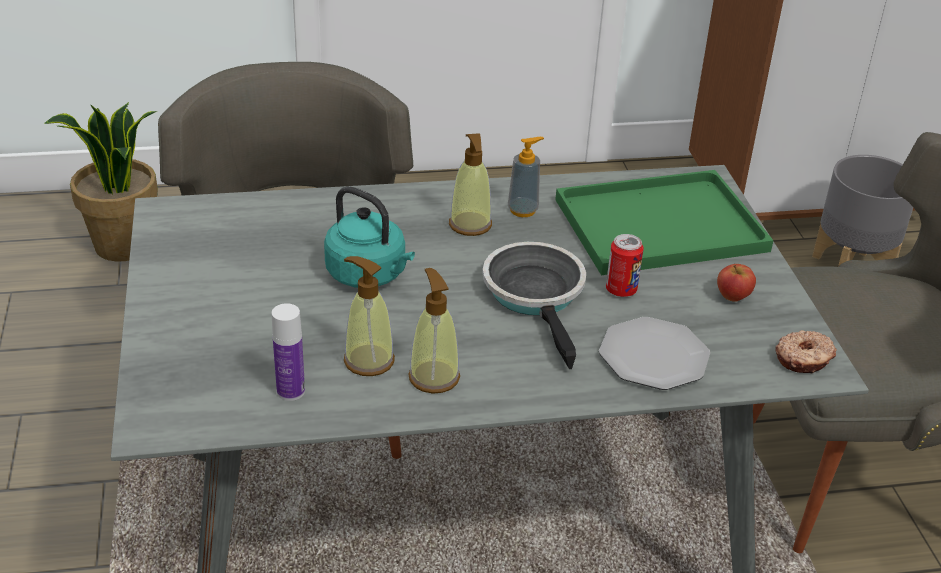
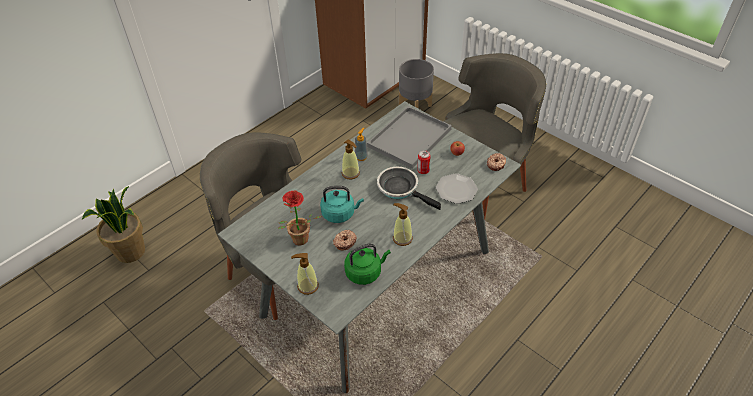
camera: 35 degrees left, 10 degrees up
bottle [272,303,305,401] -> green kettle [344,243,391,285]
soap dispenser [344,256,395,376] -> soap dispenser moved to [291,253,319,295]
green tray [555,170,774,275] -> grey tray [367,106,452,169]
none -> potted plant [278,191,321,246]
none -> donut [333,230,357,251]

